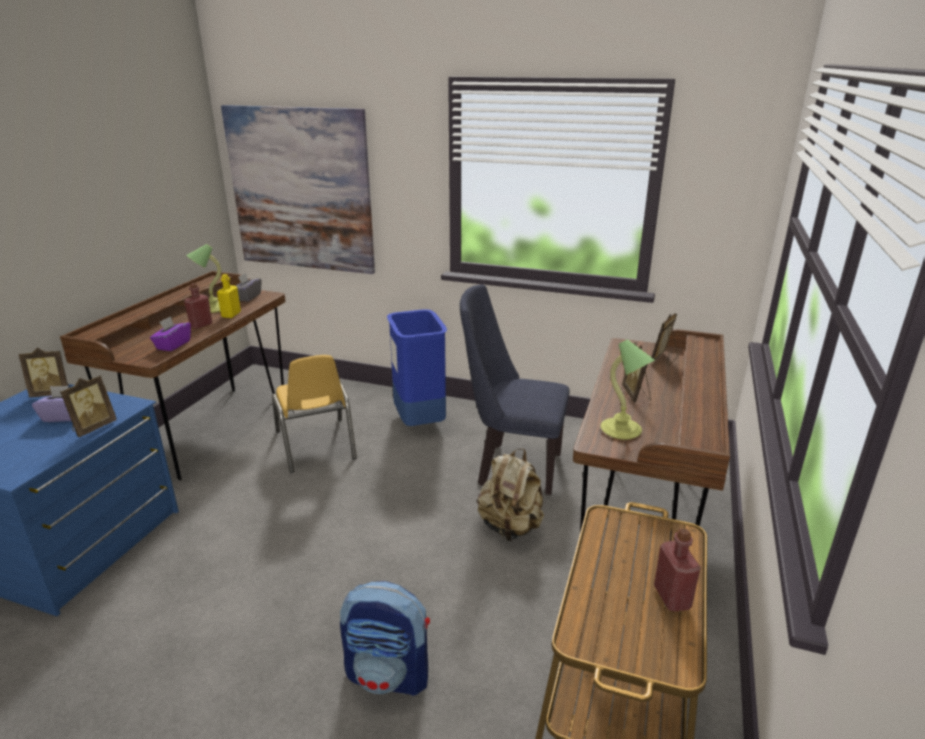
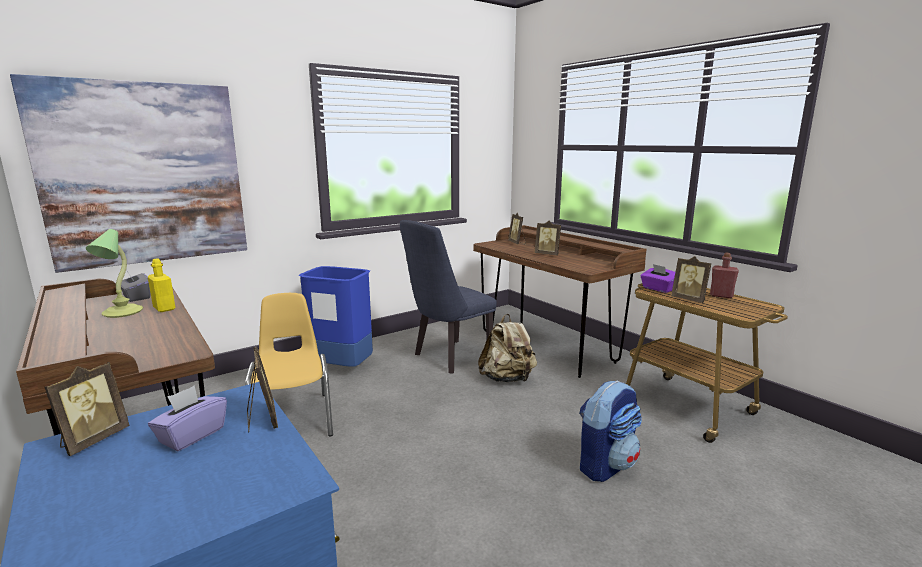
camera: 55 degrees left, 10 degrees down
purple tissue box [150,316,191,351] -> purple tissue box moved to [641,264,675,293]
red bottle [184,283,212,329] -> none
yellow chair [272,355,357,473] -> yellow chair turned 120 degrees counterclockwise [245,293,333,436]
table lamp [601,339,655,440] -> none
none -> picture frame [671,256,712,303]

